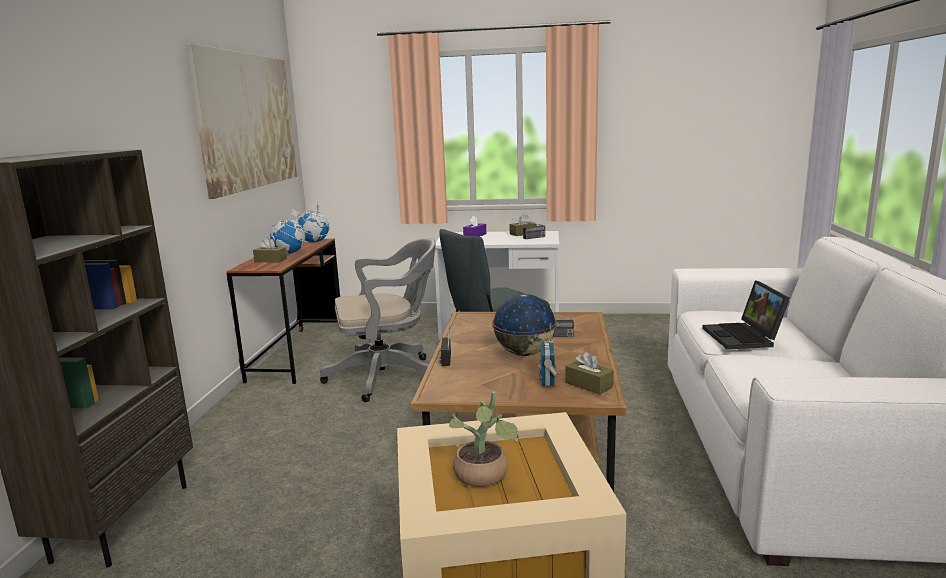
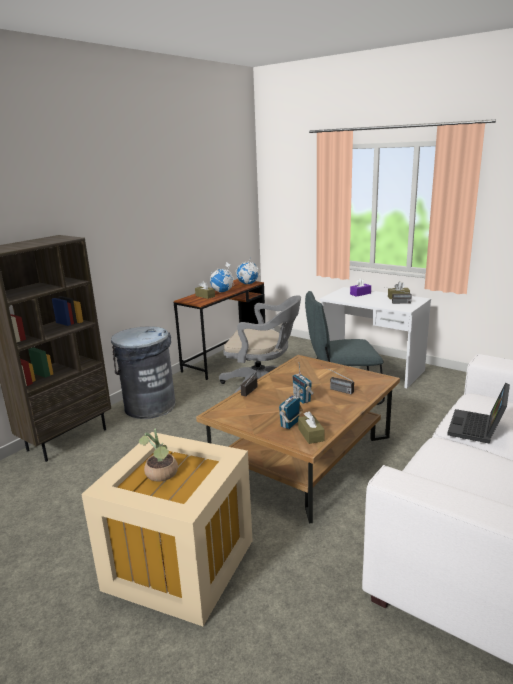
camera: 30 degrees right, 5 degrees up
picture [186,43,297,199] -> none
globe [492,294,557,356] -> radio [292,362,314,404]
none -> grey trash can [111,326,176,419]

